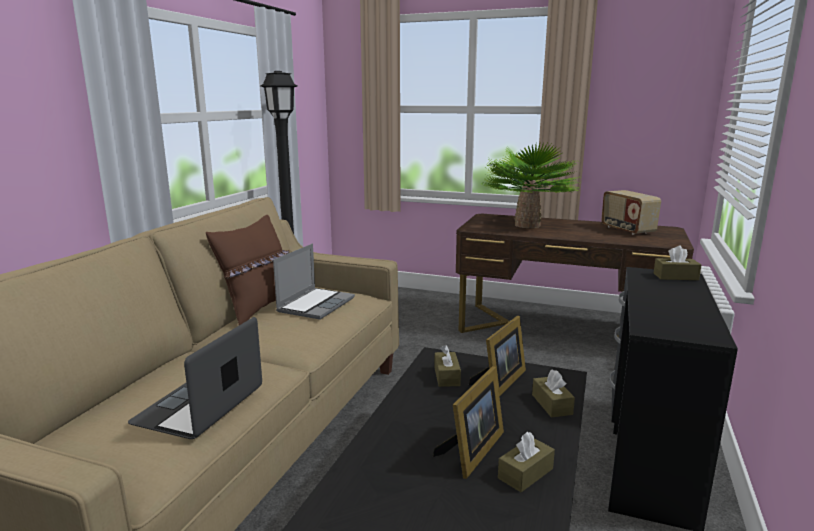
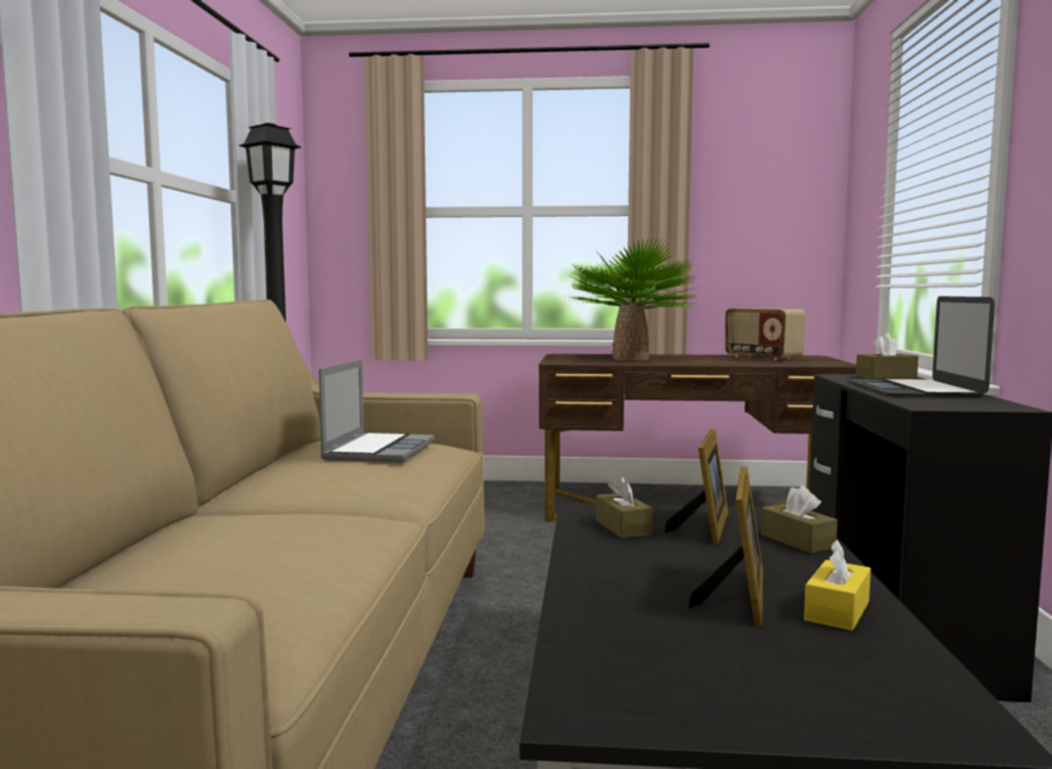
camera: 15 degrees left, 10 degrees down
laptop [128,317,262,439] -> laptop moved to [848,296,995,397]
brown pillow [206,215,289,325] -> none
brown tissue box [498,432,555,492] -> yellow tissue box [804,540,871,631]

